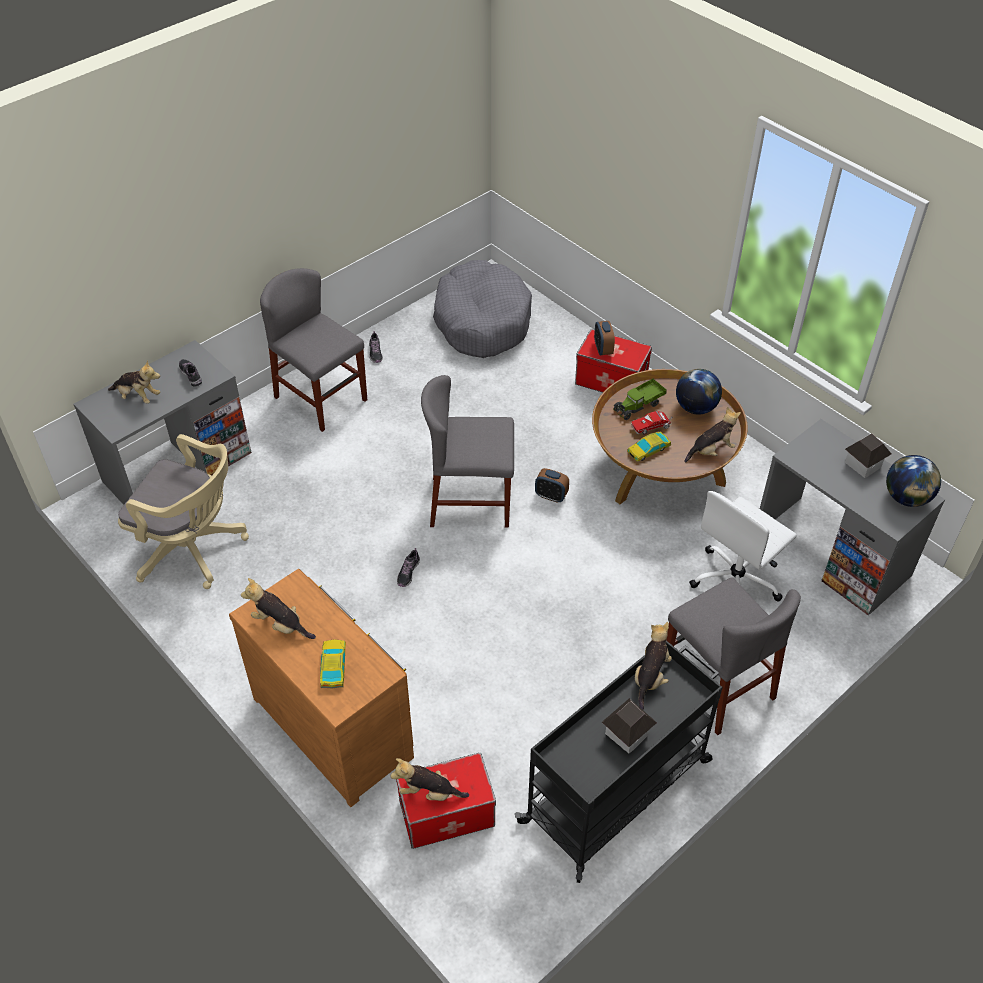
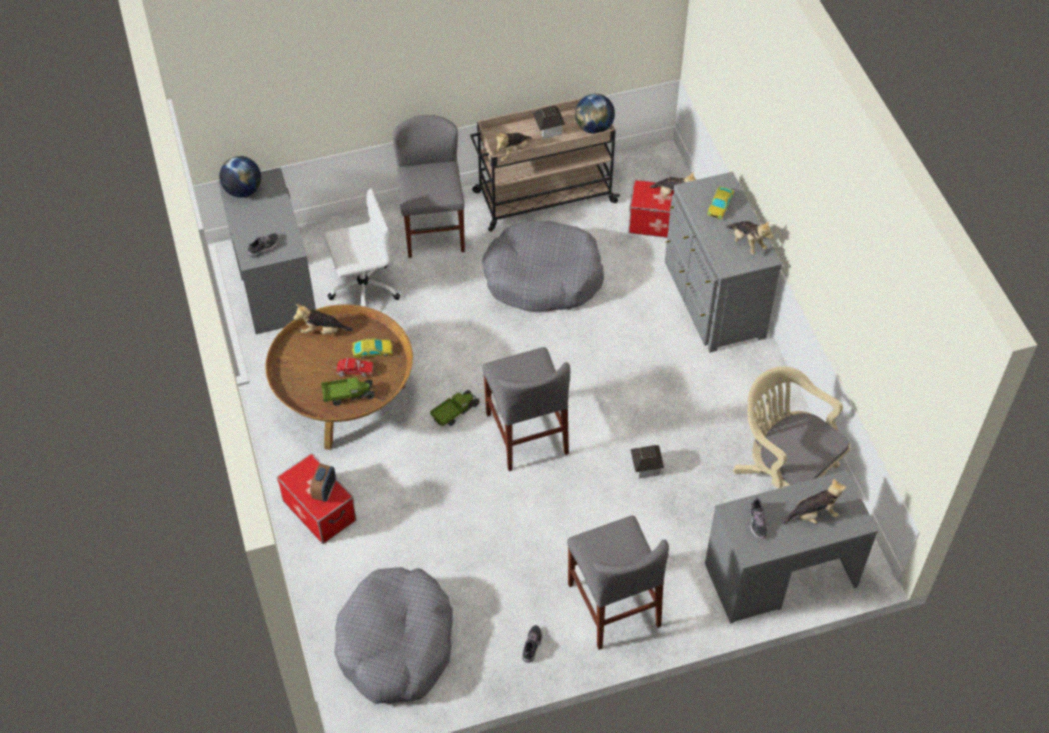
camera: 155 degrees left, 5 degrees up
plush toy [108,360,160,404] -> plush toy turned 120 degrees clockwise [783,478,847,524]
brown dresser [229,569,414,807] -> grey dresser [665,172,782,352]
shoe [397,548,420,587] -> shoe moved to [248,233,279,257]
grey chair [421,375,514,528] -> grey chair turned 45 degrees clockwise [482,347,570,471]
black cart [515,640,723,883] -> beige cart [470,98,620,232]
alarm clock [535,468,569,502] -> toy truck [430,390,479,426]
globe [676,369,722,415] -> globe moved to [575,94,615,134]
toy house [845,433,891,478] -> toy house moved to [630,445,664,479]
none -> grey dog bed [482,221,604,311]

